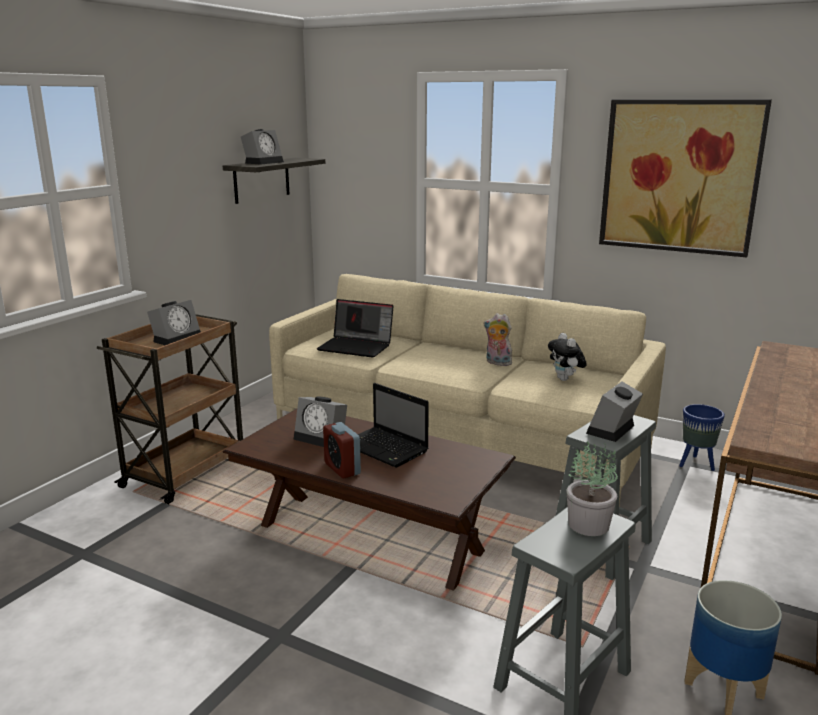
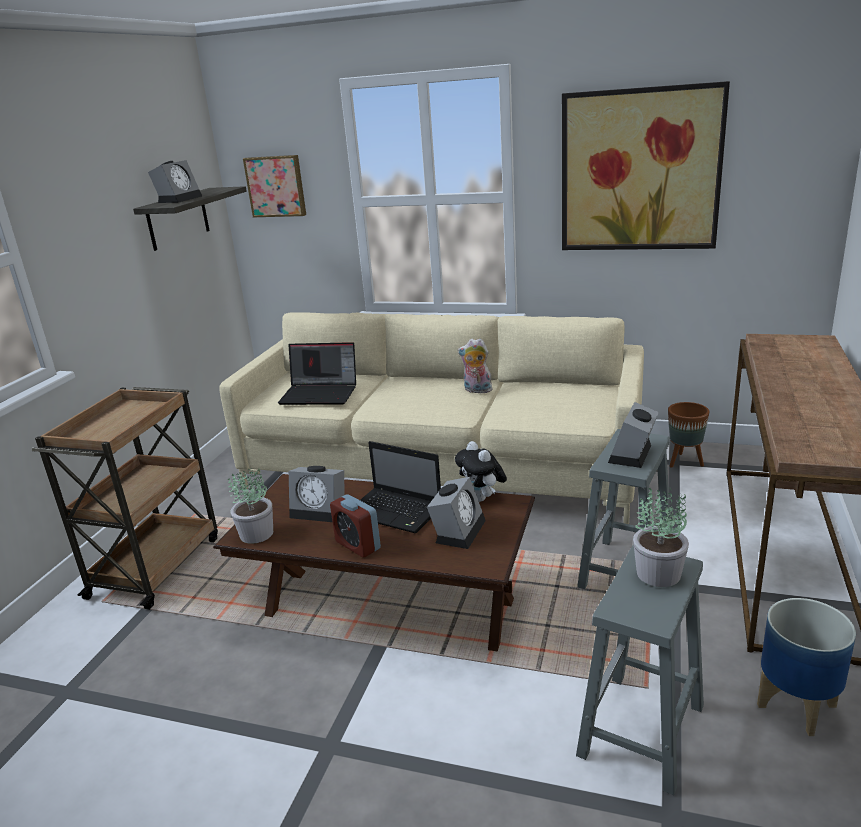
camera: 10 degrees left, 5 degrees up
alarm clock [147,300,201,345] -> alarm clock moved to [427,477,486,549]
plush toy [548,333,587,381] -> plush toy moved to [455,441,507,502]
blue planter [679,404,725,471] -> brown planter [668,402,709,468]
none -> potted plant [228,467,273,544]
none -> picture [243,155,306,217]

